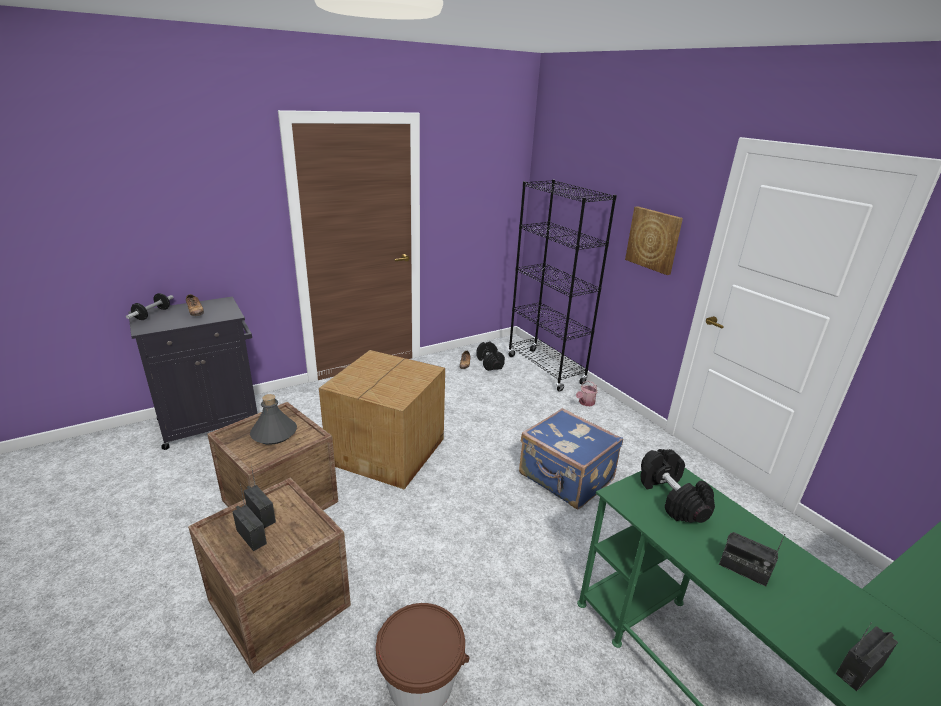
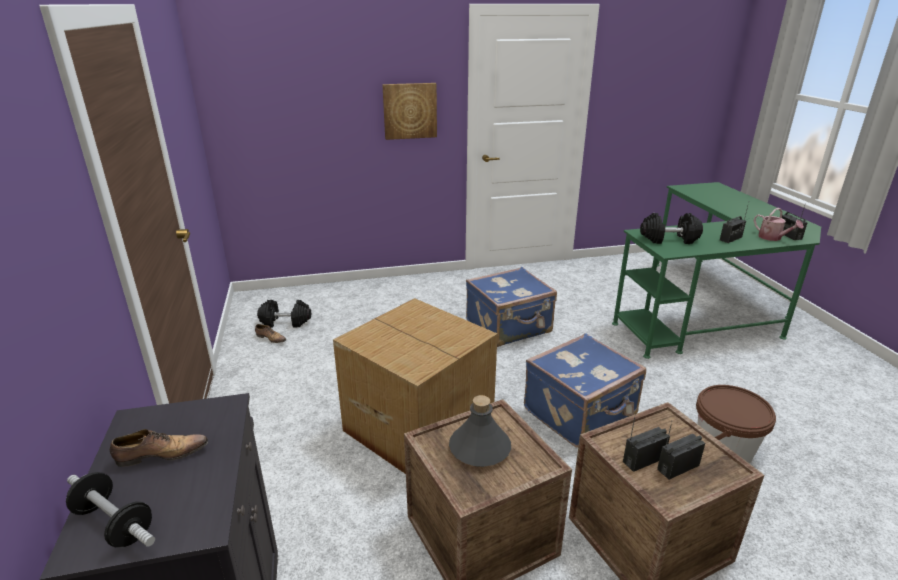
camera: 70 degrees left, 0 degrees up
black bookcase [508,179,617,392] -> none
watering can [576,380,598,406] -> watering can moved to [754,208,804,241]
none -> blue suitcase [524,333,646,448]

